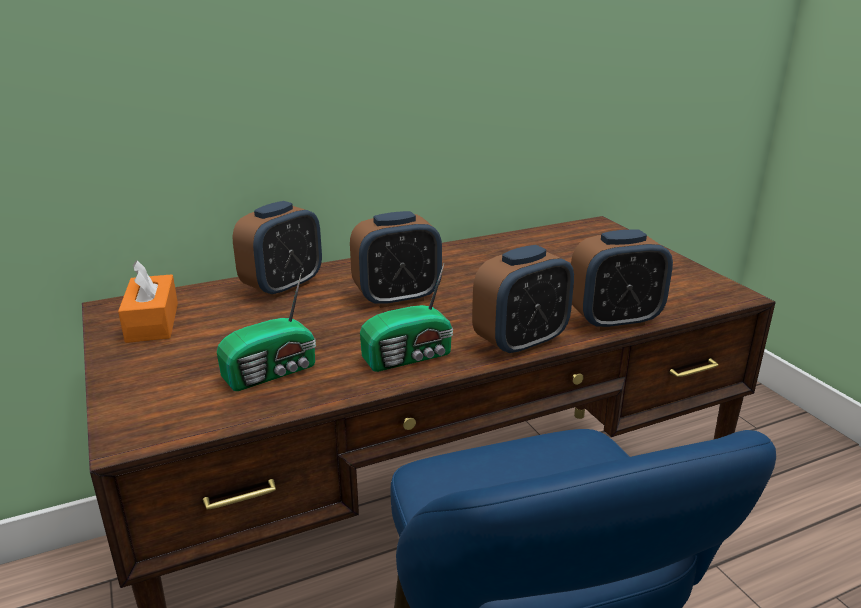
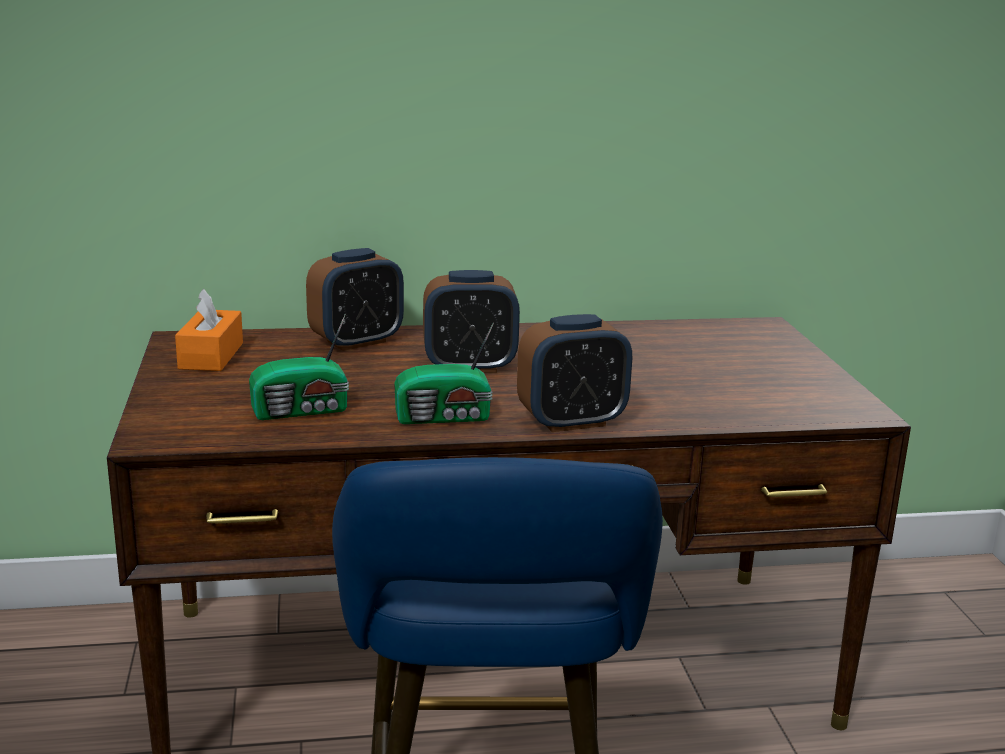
camera: 15 degrees right, 5 degrees down
alarm clock [571,230,673,331] -> none

